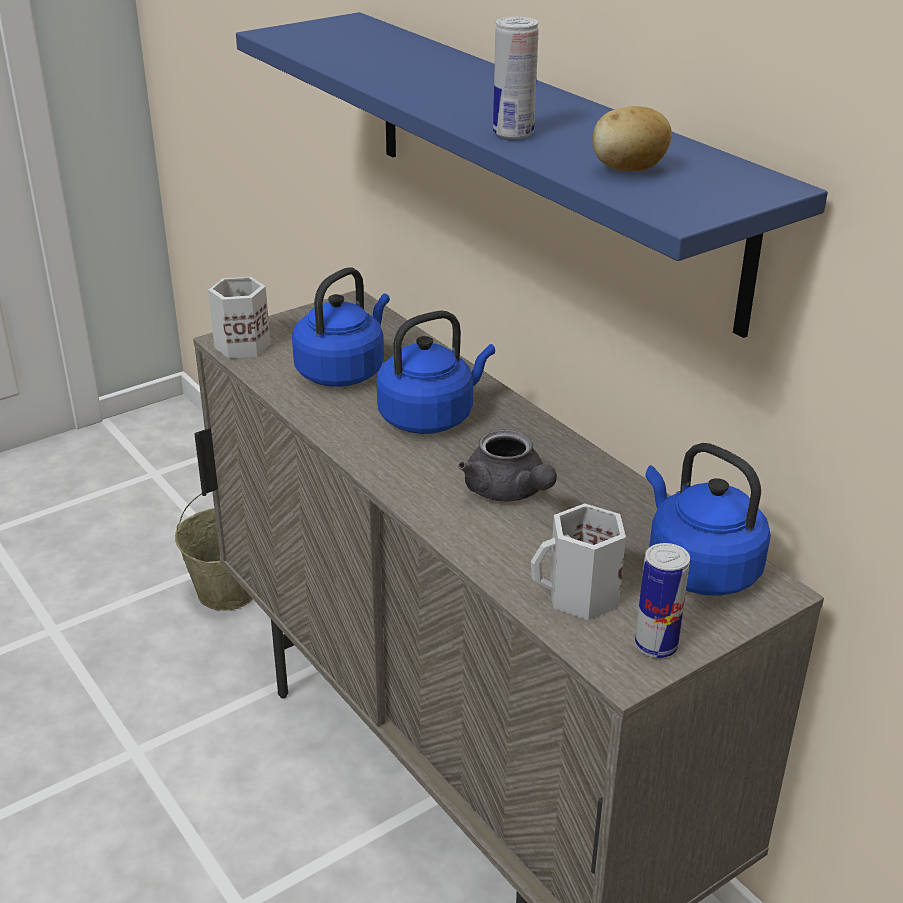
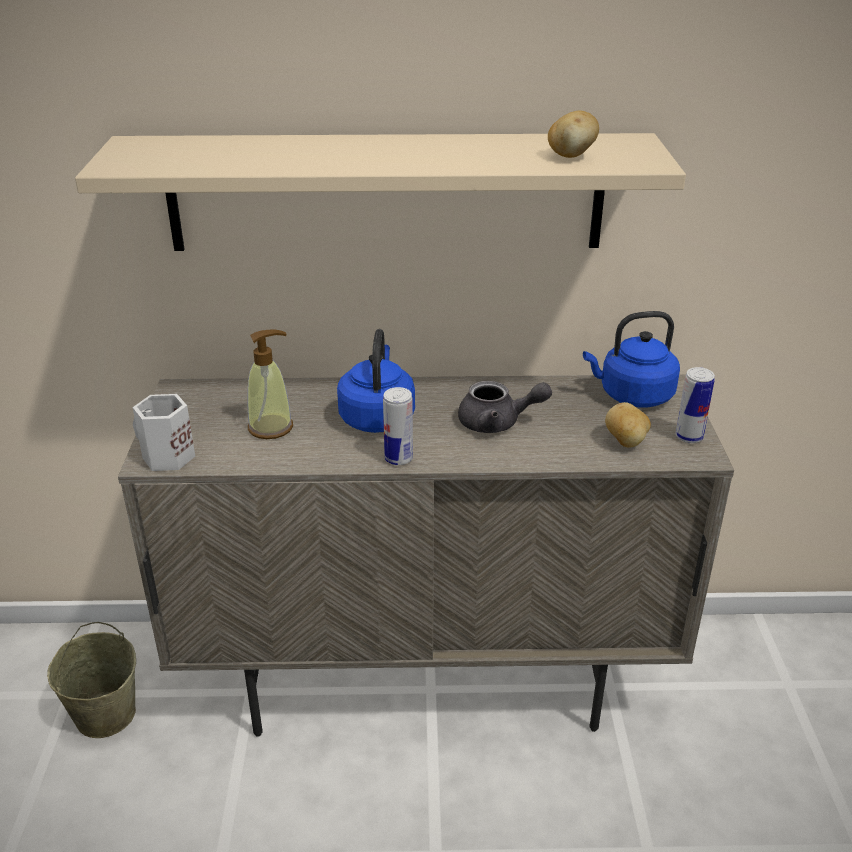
camera: 55 degrees left, 0 degrees up
blue shelf [236,12,828,338] -> beige shelf [75,133,686,251]
blue kettle [292,267,390,387] -> soap dispenser [247,329,293,439]
can [493,17,539,139] -> can moved to [383,387,413,465]
white mug [531,503,626,620] -> potato [605,402,651,447]

